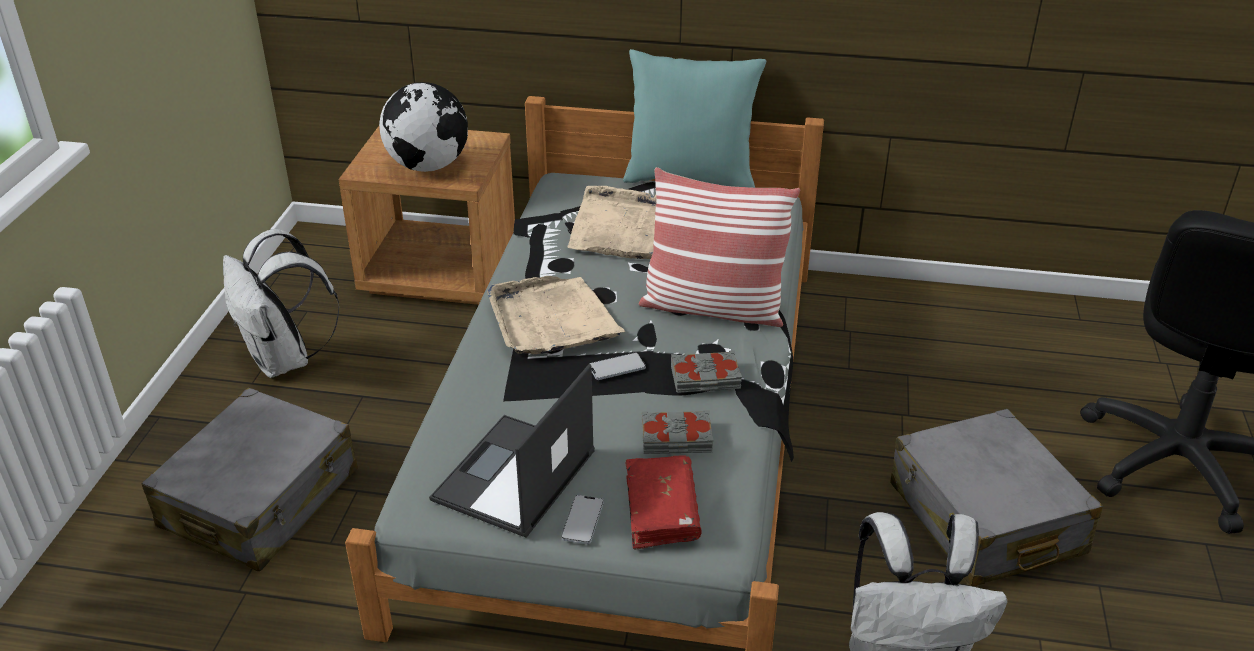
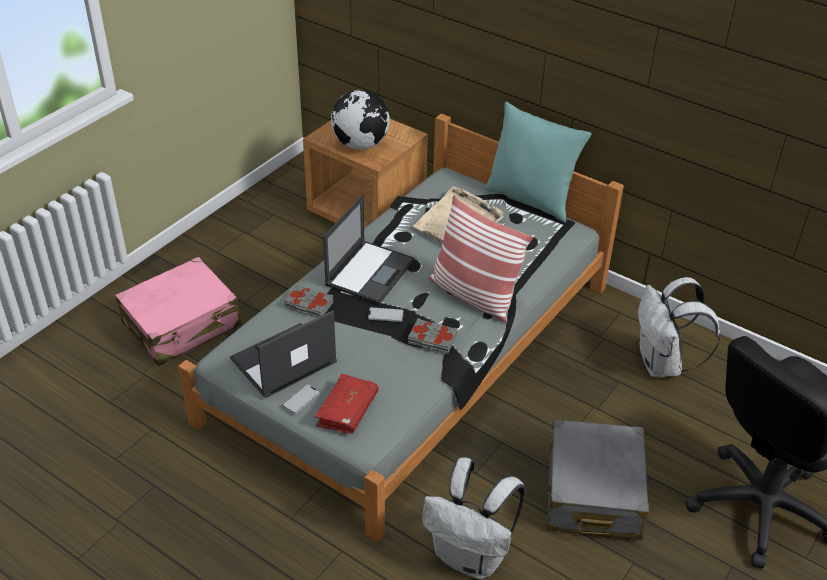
camera: 25 degrees right, 5 degrees up
grey suitcase [141,388,358,571] -> pink suitcase [115,257,242,366]
white backpack [223,229,340,378] -> white backpack moved to [638,277,720,377]
beige tray [487,276,626,354] -> laptop [323,195,415,304]
grey book [642,410,714,454] -> grey book moved to [284,284,333,318]

